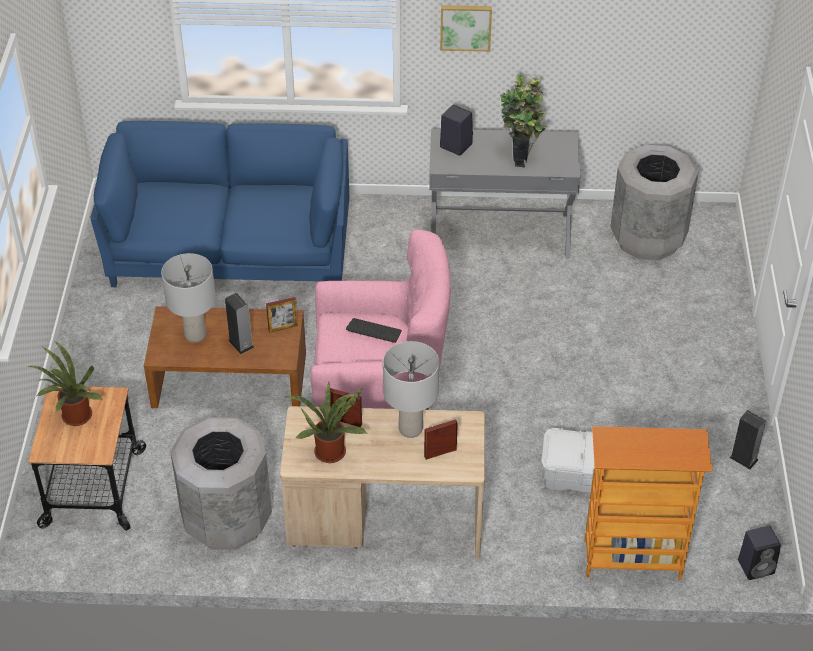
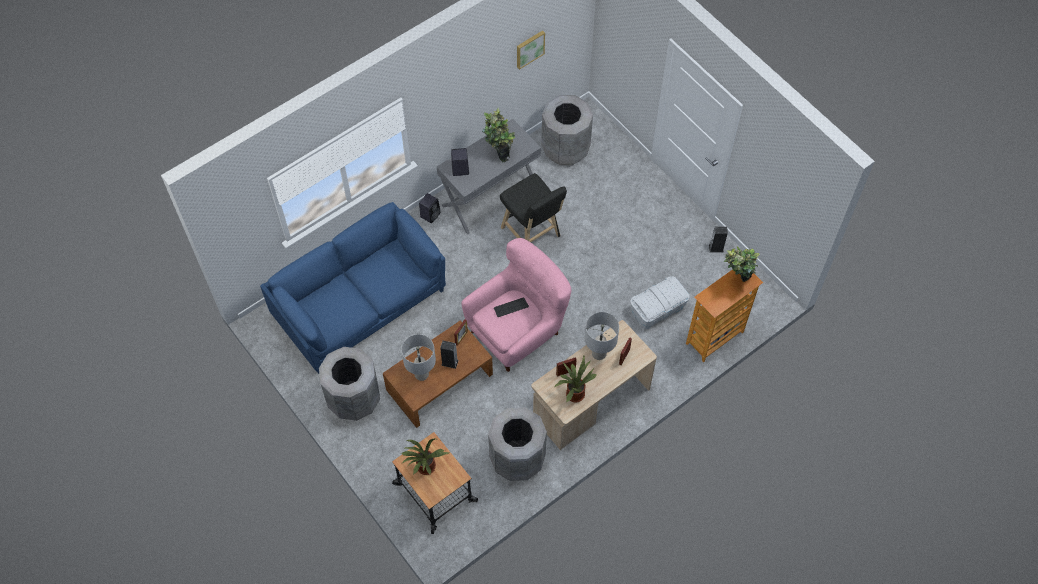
camera: 40 degrees left, 15 degrees up
picture [440,5,492,52] -> picture moved to [517,30,545,70]
black speaker [738,526,781,580] -> black speaker moved to [419,193,440,223]
none -> grey trash can [319,347,380,421]
none -> black stool [500,173,567,242]
none -> potted plant [724,247,760,282]

